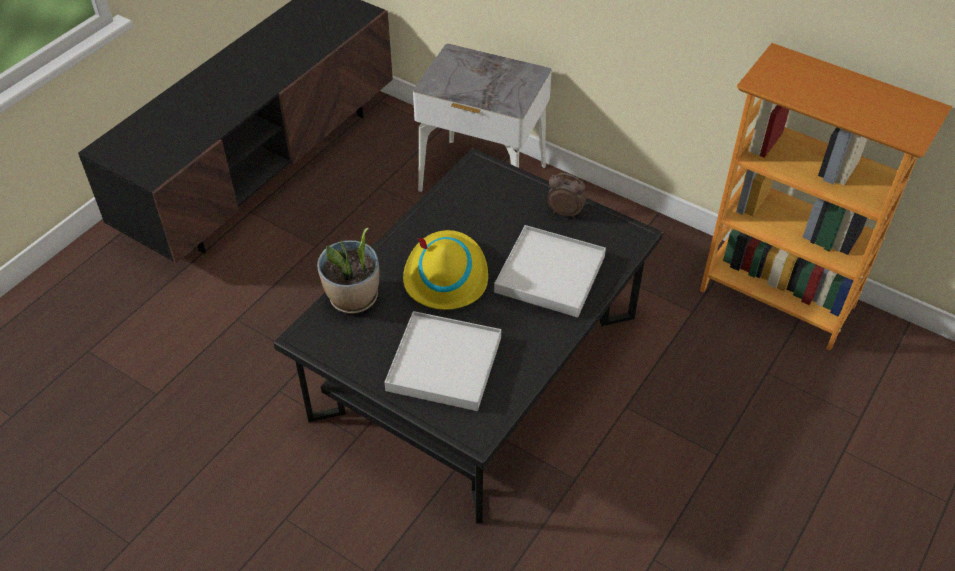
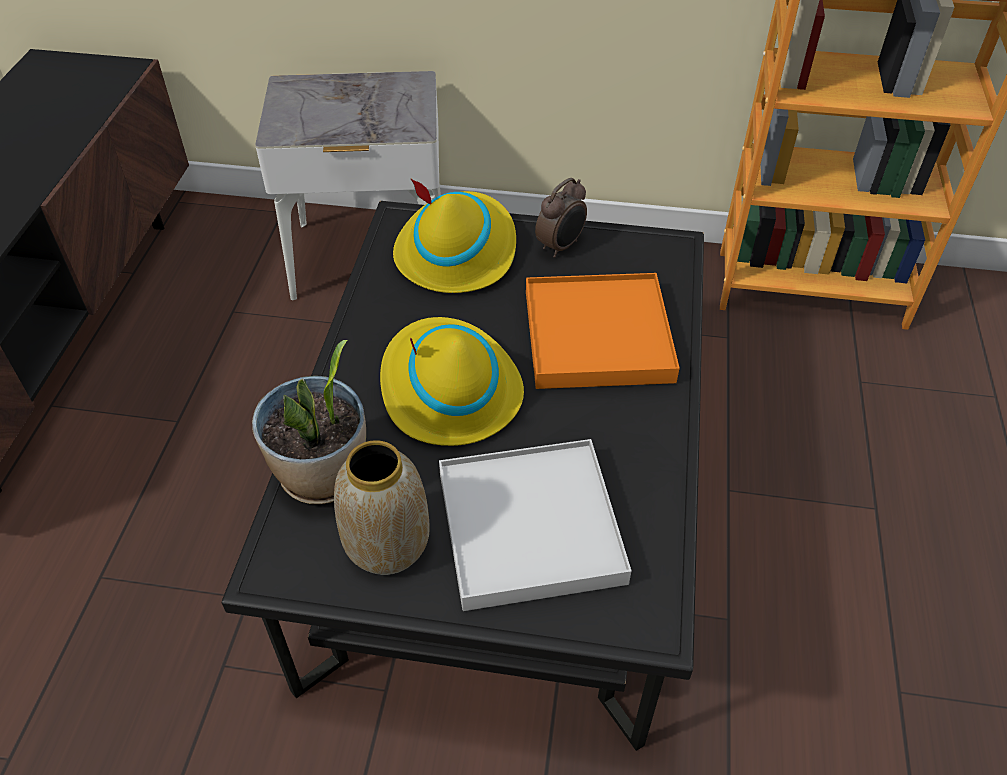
camera: 25 degrees left, 0 degrees up
white tray [494,225,606,318] -> orange tray [526,273,680,389]
alarm clock [547,173,586,219] -> alarm clock turned 135 degrees clockwise [535,178,587,258]
none -> vase [334,440,430,575]
none -> yellow hat [393,179,516,293]

